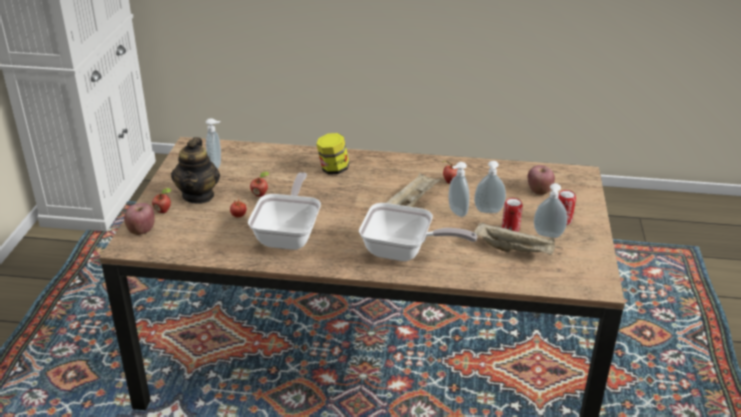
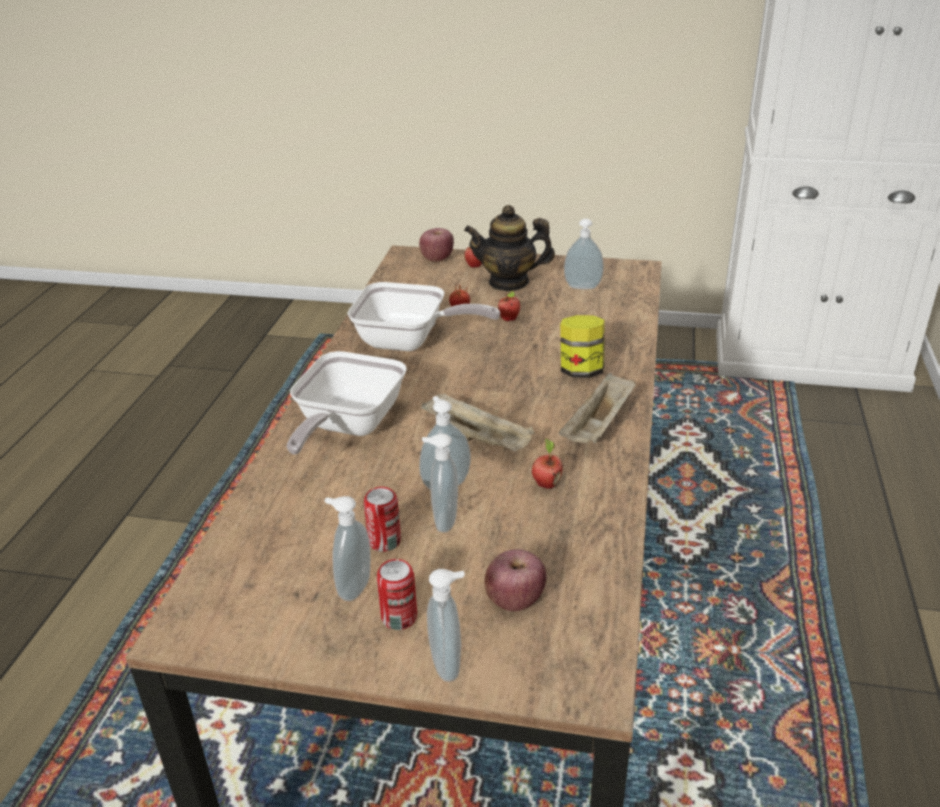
camera: 95 degrees right, 0 degrees up
beige tray [474,222,555,255] -> beige tray moved to [559,373,636,443]
none -> soap dispenser [427,569,465,682]

